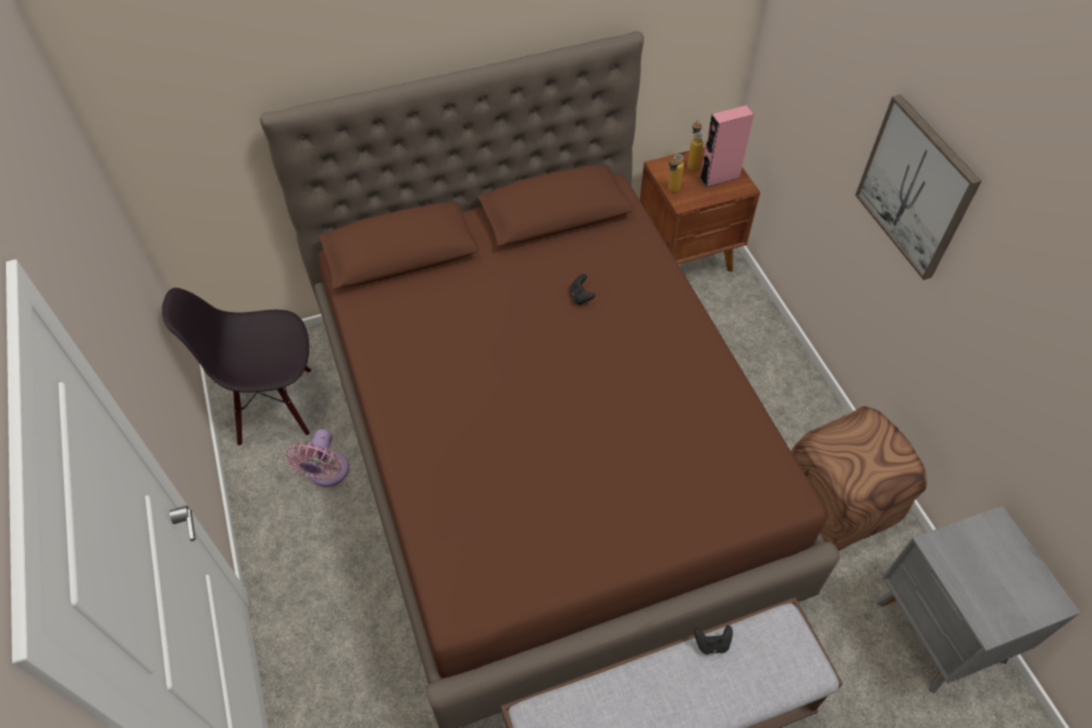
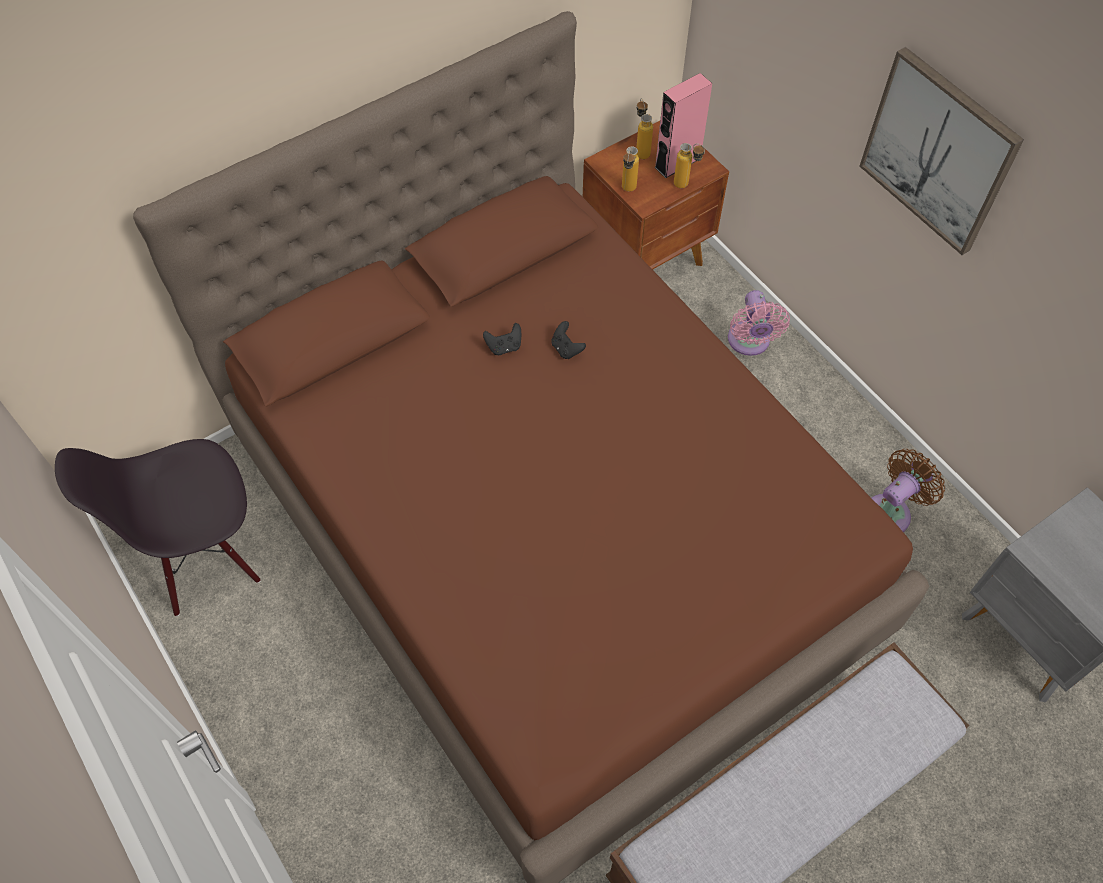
camera: 15 degrees left, 5 degrees up
pink fan [286,429,349,487] -> pink fan moved to [728,290,790,356]
black game controller [694,625,733,654] -> black game controller moved to [483,323,521,355]
brown ottoman [791,406,927,551] -> brown fan [871,449,945,532]
none -> bottle [674,143,705,188]

